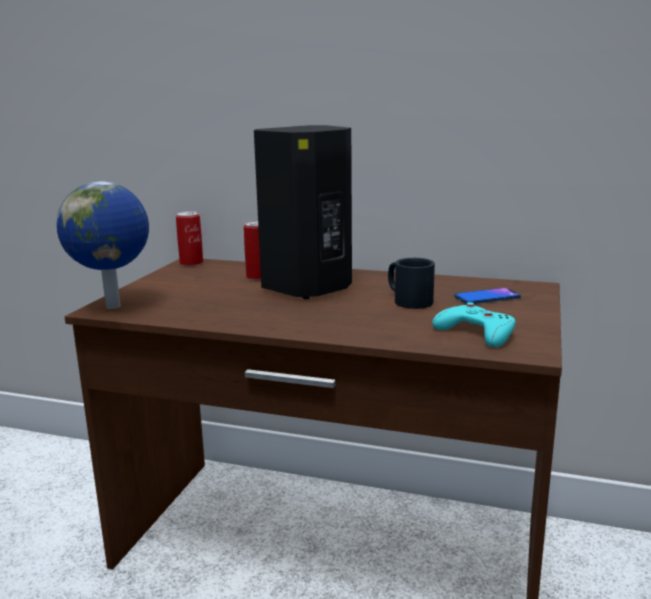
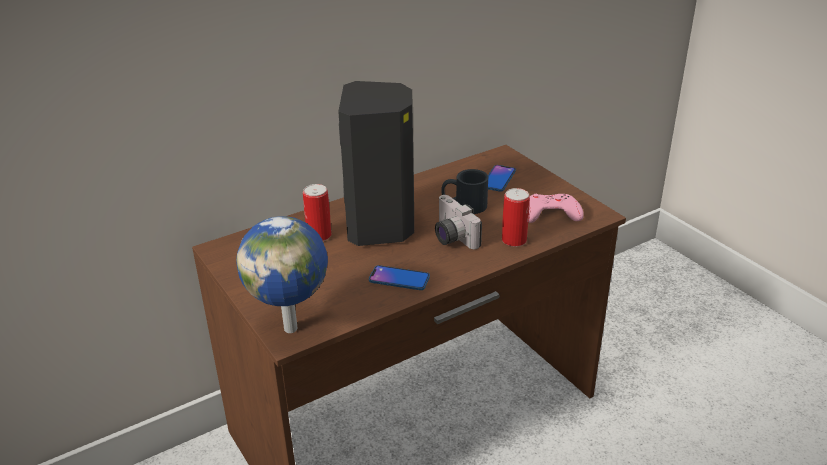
camera: 50 degrees left, 15 degrees up
can [176,211,203,266] -> can moved to [502,188,530,247]
turquoise game controller [432,302,516,347] -> pink game controller [528,194,584,223]
none -> phone [369,265,430,290]
none -> camera [435,195,482,249]

